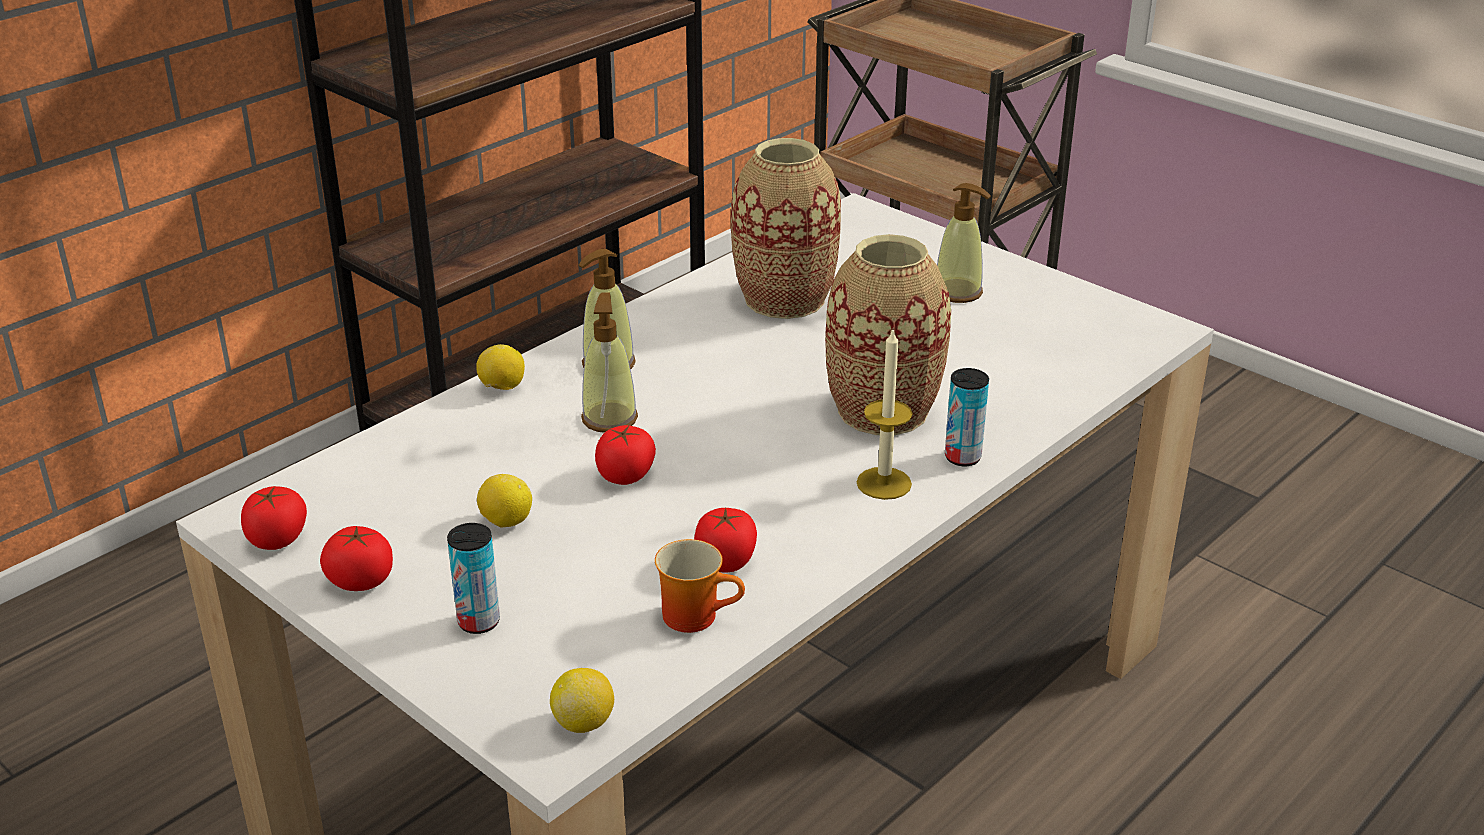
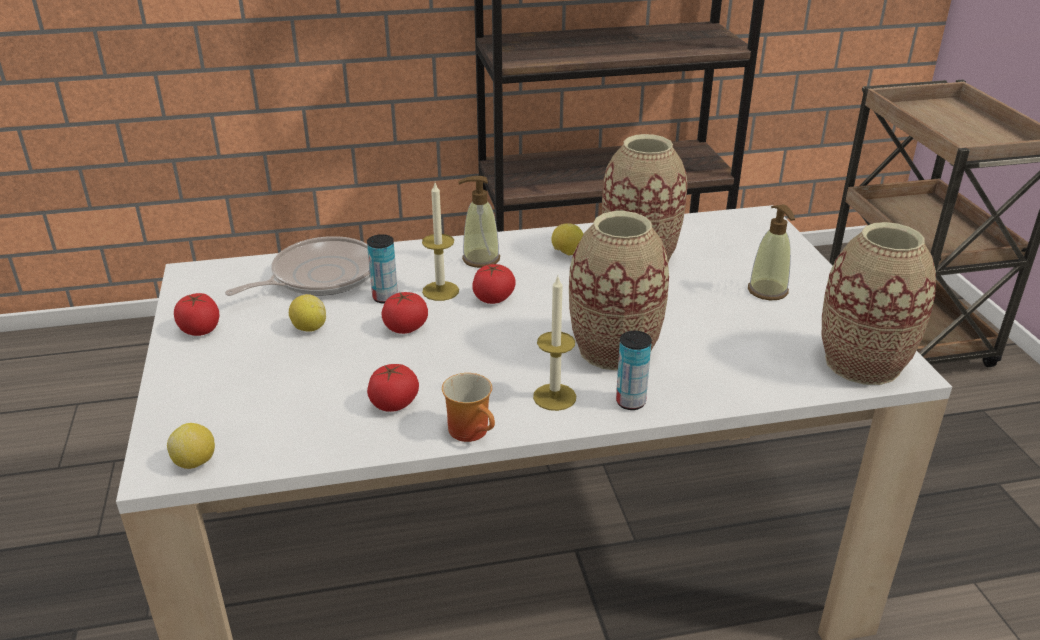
camera: 35 degrees right, 0 degrees up
tomato [241,486,307,550] -> tomato moved to [472,264,516,304]
can [447,523,500,634] -> can moved to [367,234,398,304]
lemon [476,344,525,390] -> lemon moved to [551,223,584,255]
soap dispenser [581,292,638,433] -> candle [422,183,459,301]
mug [655,539,745,633] -> mug moved to [442,373,495,442]
none -> frying pan [225,236,370,296]
none -> vase [822,222,936,385]

